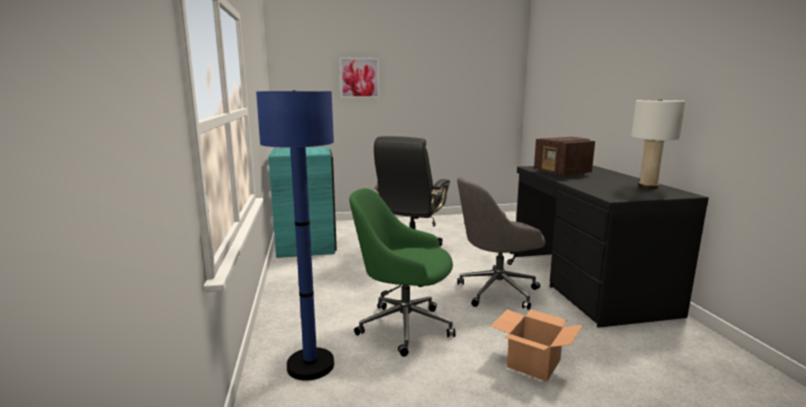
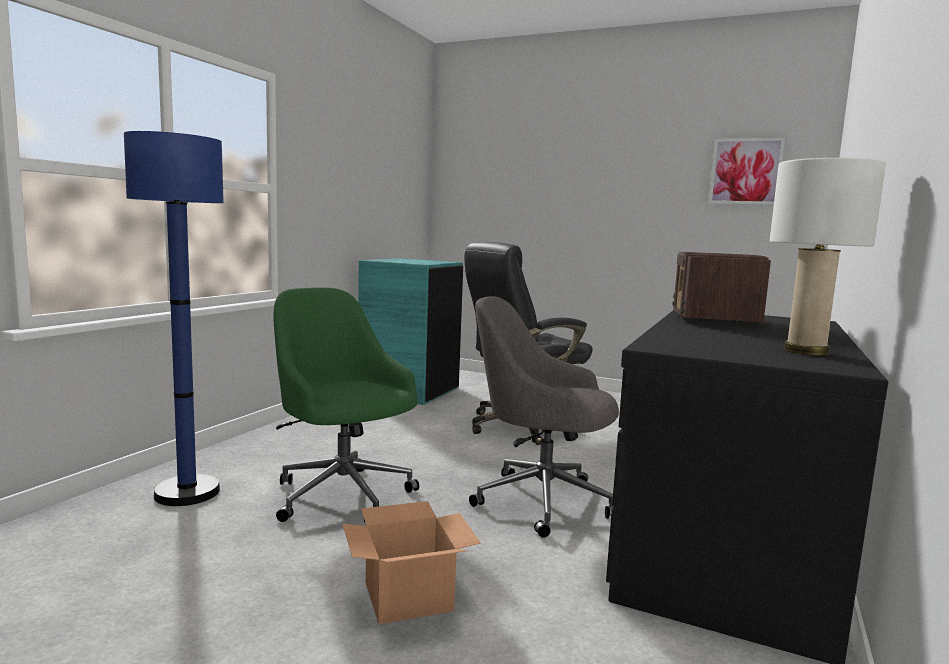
camera: 35 degrees right, 5 degrees down
picture [339,57,379,98] -> picture moved to [709,138,785,205]

